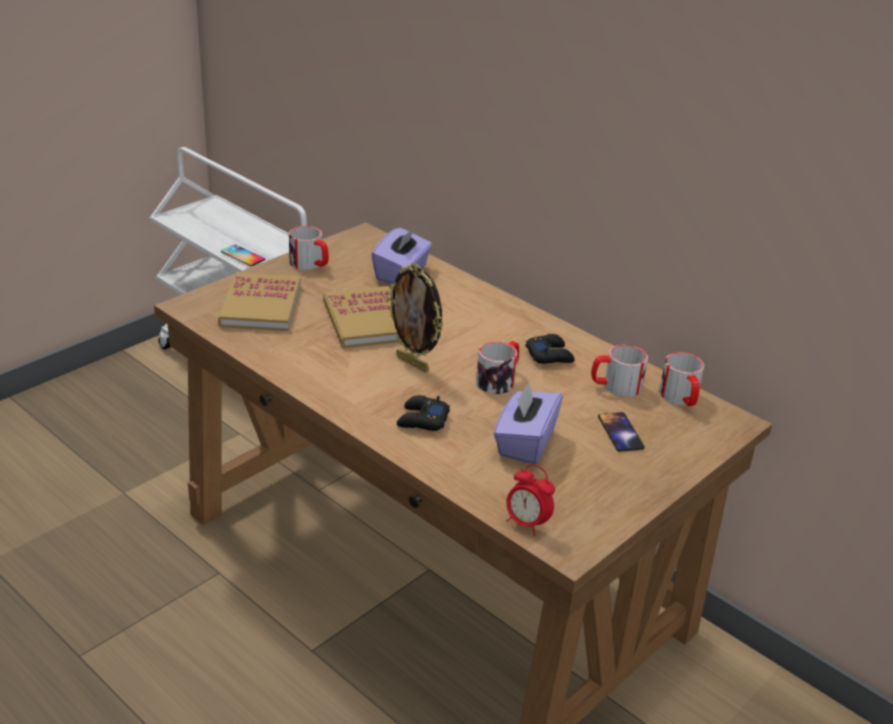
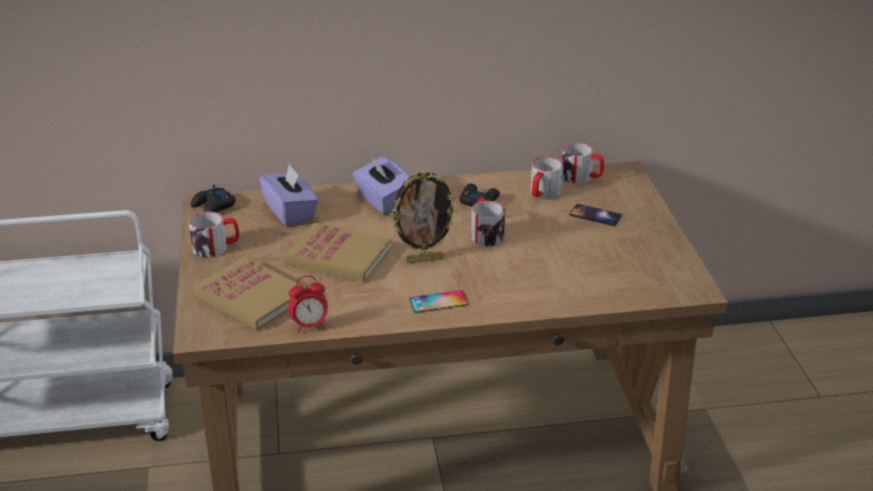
camera: 50 degrees left, 0 degrees up
phone [221,245,265,266] -> phone moved to [410,290,468,313]
black game controller [397,395,450,431] -> black game controller moved to [191,185,236,213]
purple tissue box [494,382,563,465] -> purple tissue box moved to [353,156,411,215]
alarm clock [506,464,555,536] -> alarm clock moved to [288,276,328,333]

